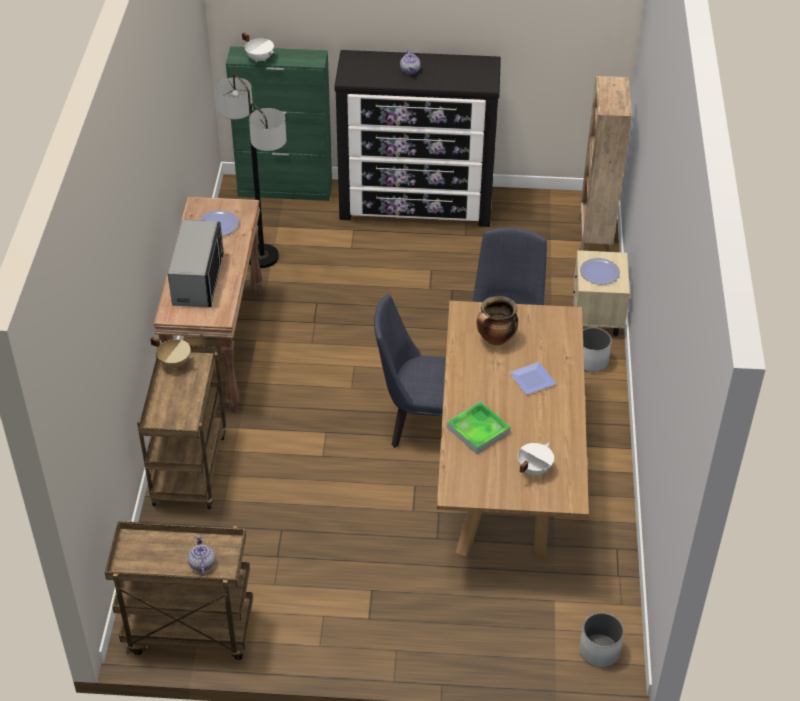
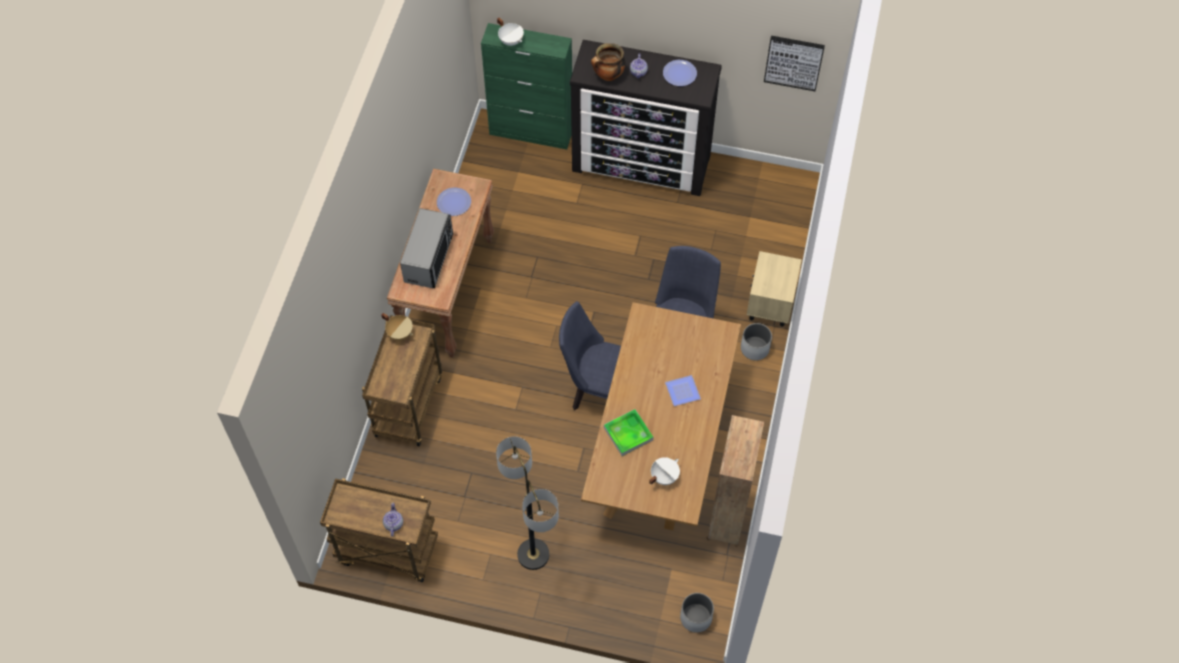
camera: 10 degrees right, 15 degrees up
floor lamp [216,74,286,268] -> floor lamp moved to [496,436,559,570]
cooking pot [476,296,518,345] -> cooking pot moved to [591,43,625,81]
brown bookcase [578,76,632,252] -> brown bookcase moved to [706,415,764,547]
plate [580,258,620,285] -> plate moved to [663,60,697,86]
none -> picture [764,36,825,91]

